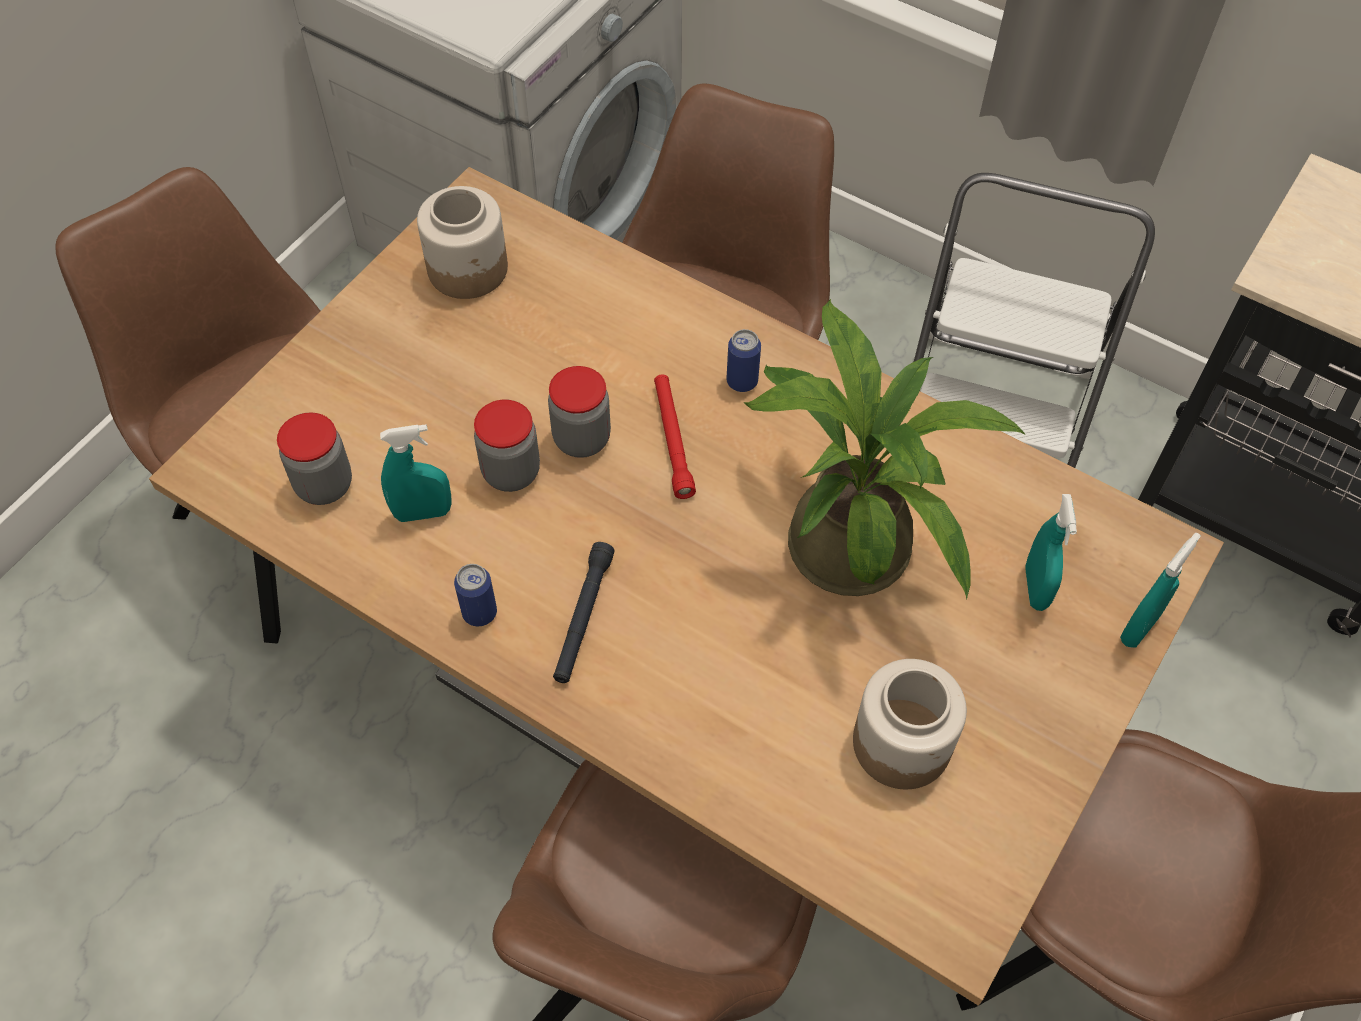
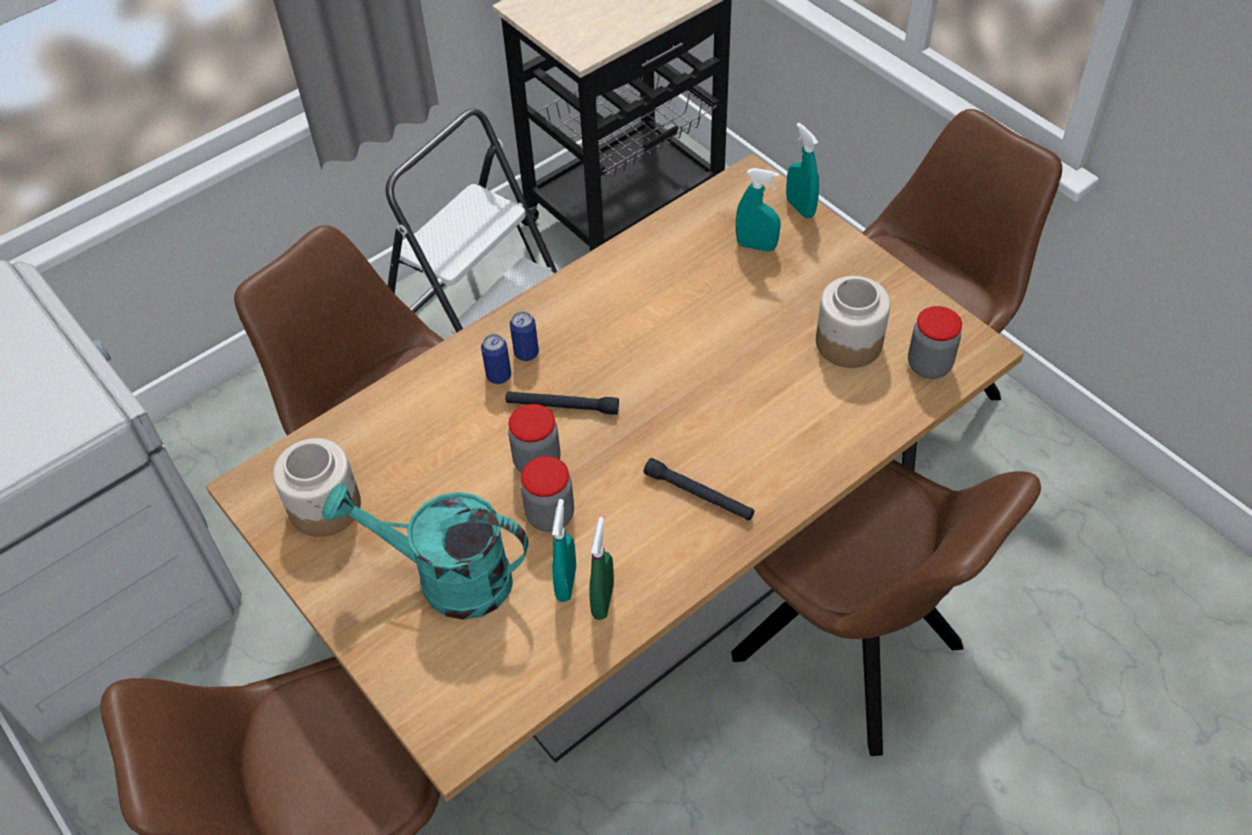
camera: 70 degrees left, 5 degrees down
jar [277,412,352,505] -> jar moved to [908,306,962,379]
can [454,564,497,626] -> can moved to [481,334,511,384]
red flashlight [654,374,696,499] -> black flashlight [505,391,619,415]
potted plant [744,299,1026,600] -> none
none -> turquoise watering can [322,483,528,620]
none -> green spray bottle [589,517,614,620]

